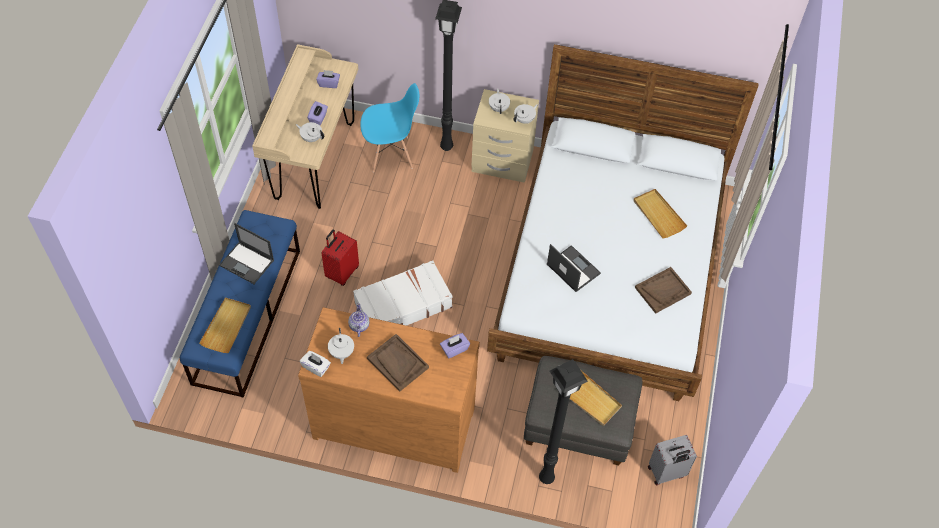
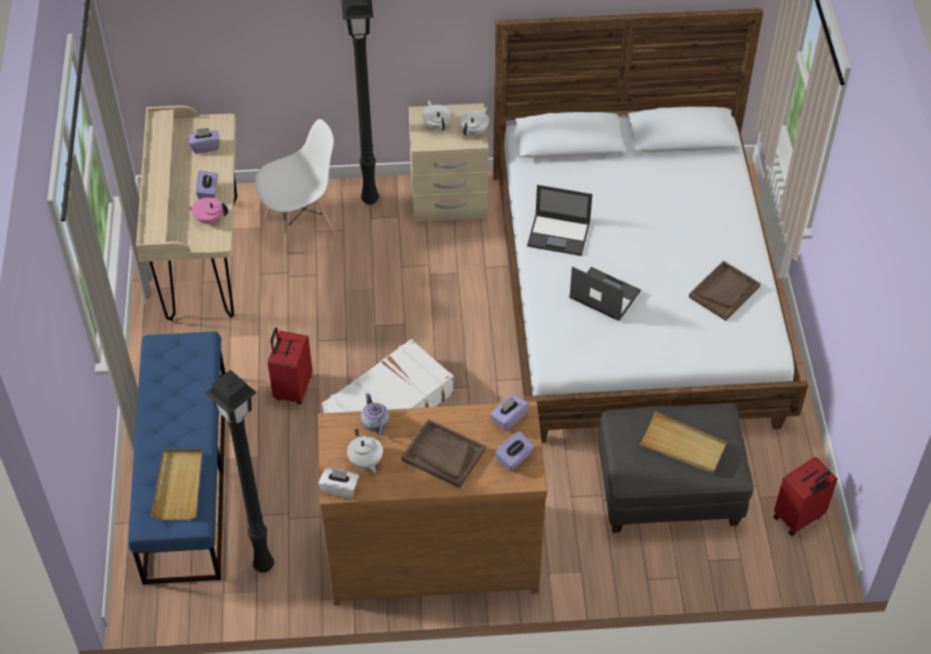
camera: 15 degrees left, 5 degrees down
laptop [219,223,274,284] -> laptop moved to [527,185,592,256]
white teapot [296,122,324,142] -> pink teapot [184,197,228,224]
blue chair [360,83,419,172] -> white chair [255,119,336,254]
black floor lamp [539,359,588,484] -> black floor lamp moved to [205,370,274,573]
beige tray [634,189,687,238] -> none
grey suitcase [648,435,697,485] -> red suitcase [773,457,838,536]
none -> purple tissue box [495,431,534,471]

